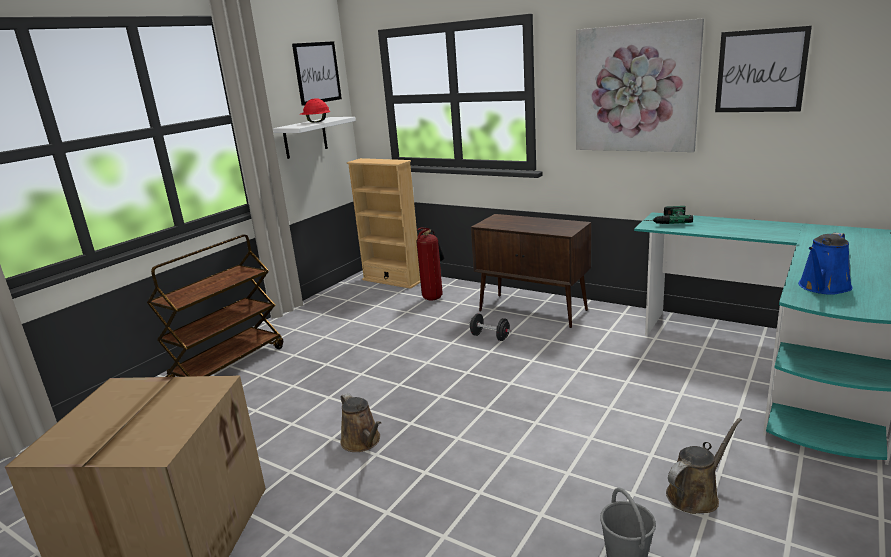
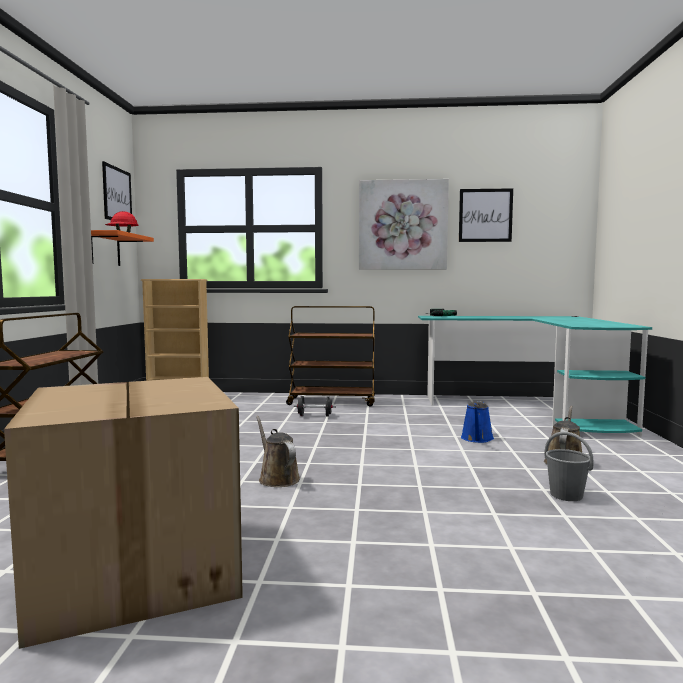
camera: 30 degrees left, 15 degrees down
white shelf [273,117,356,159] -> orange shelf [91,230,154,266]
brown watering can [341,393,382,452] -> brown watering can turned 150 degrees counterclockwise [256,416,300,487]
fire extinguisher [417,228,444,301] -> none
brown cabinet [471,214,591,328] -> brown cart [286,306,375,407]
blue watering can [798,233,853,295] -> blue watering can moved to [461,401,494,443]

